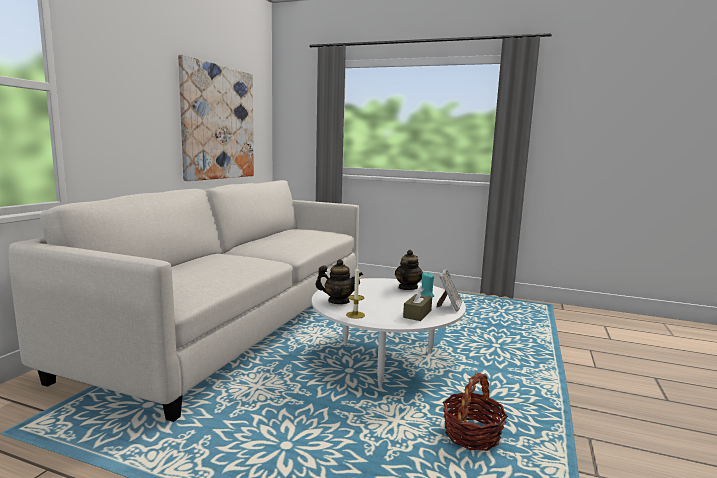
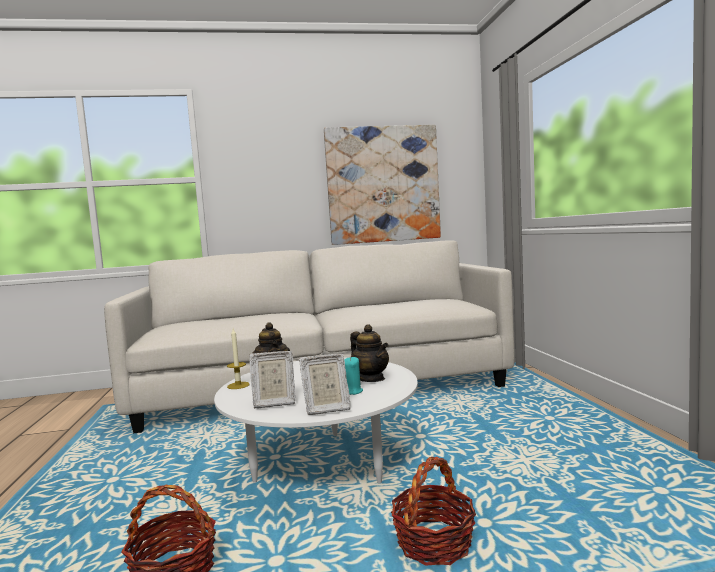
camera: 60 degrees right, 5 degrees down
teapot [395,250,423,290] -> teapot turned 60 degrees clockwise [350,324,389,382]
brown tissue box [403,286,432,321] -> picture frame [249,351,295,408]
none -> basket [391,457,476,566]

